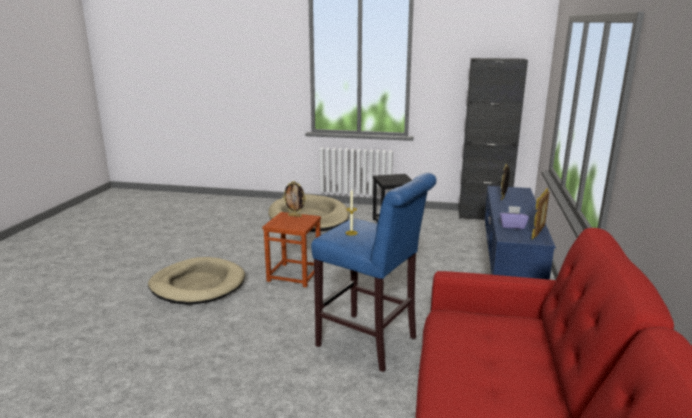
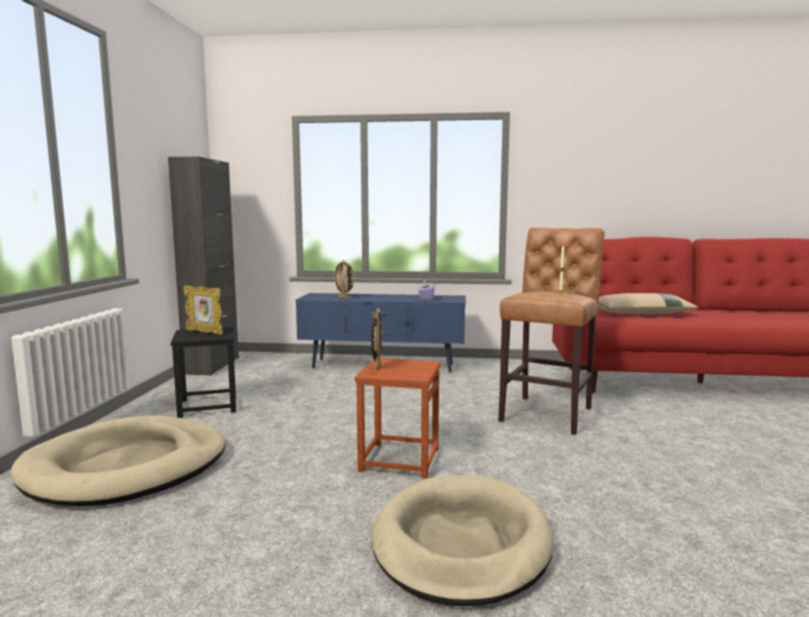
camera: 95 degrees left, 10 degrees down
blue stool [311,173,436,372] -> brown stool [498,227,605,435]
picture frame [532,188,550,240] -> picture frame moved to [183,285,223,335]
none -> beige pillow [598,293,698,314]

